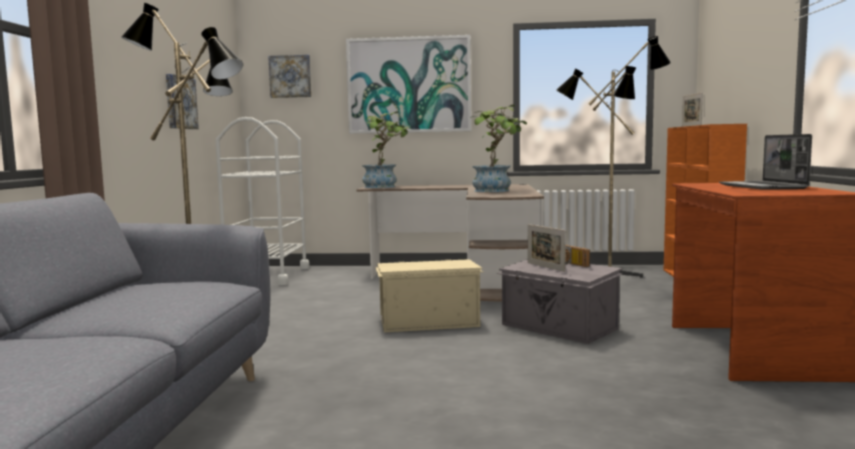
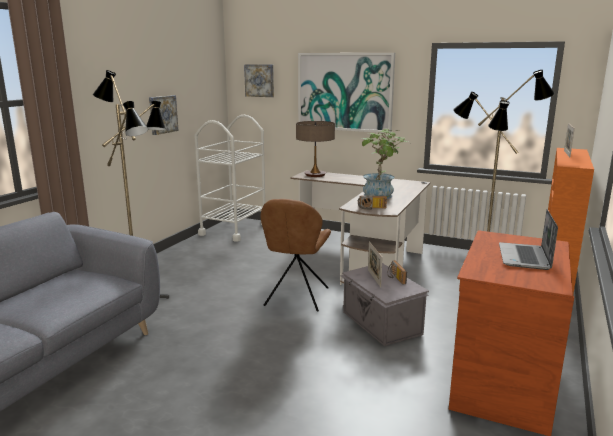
camera: 20 degrees right, 10 degrees up
potted plant [362,111,408,188] -> table lamp [296,121,335,177]
beige storage box [375,259,483,332] -> brown chair [261,199,331,312]
none -> radio [358,196,387,210]

